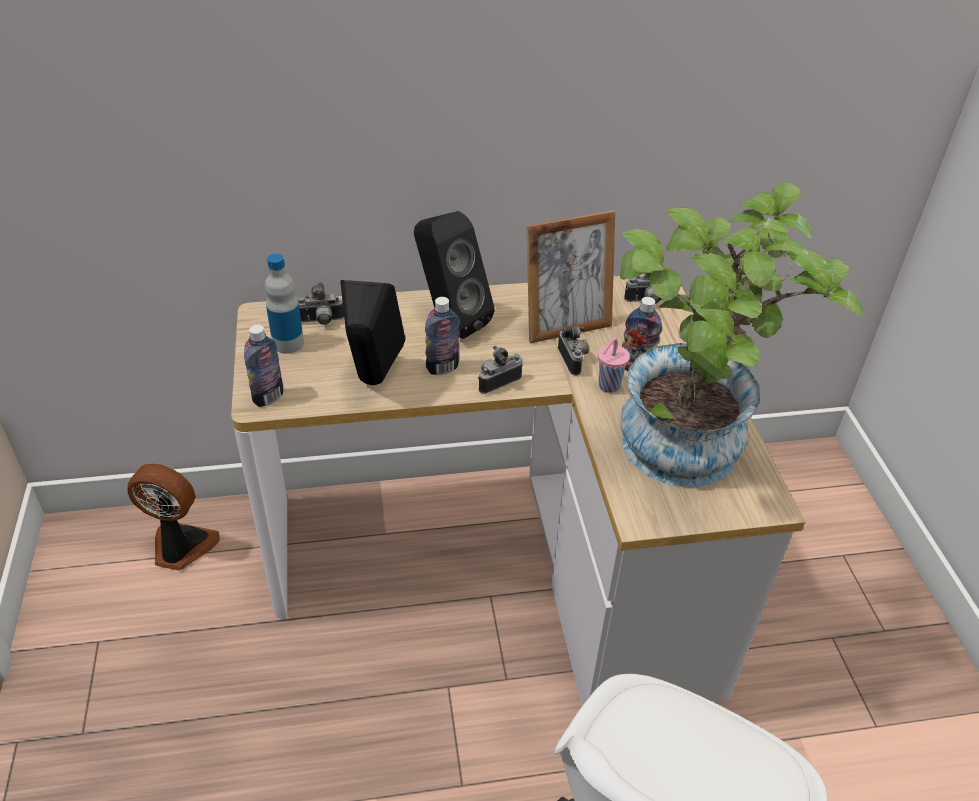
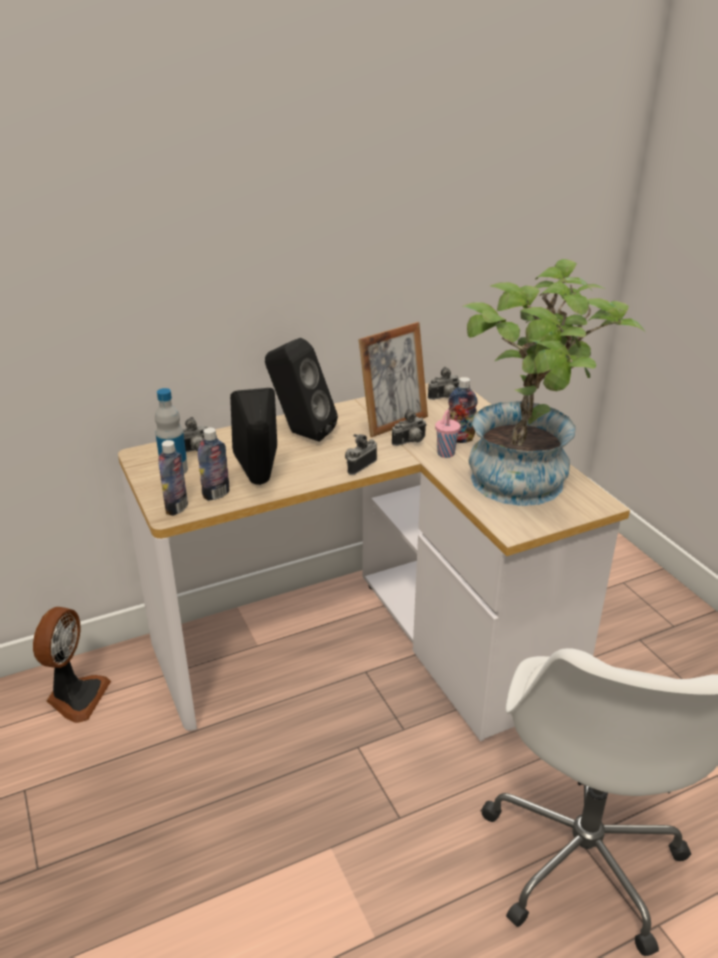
camera: 15 degrees left, 10 degrees down
fan [127,464,220,571] -> fan turned 105 degrees clockwise [33,607,111,723]
bottle [425,297,460,375] -> bottle moved to [198,428,229,501]
camera [558,326,589,375] -> camera turned 90 degrees clockwise [392,409,427,446]

